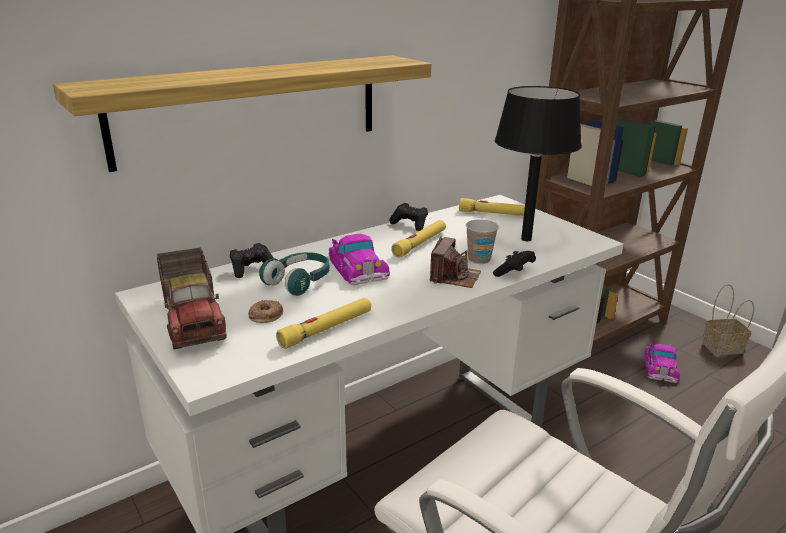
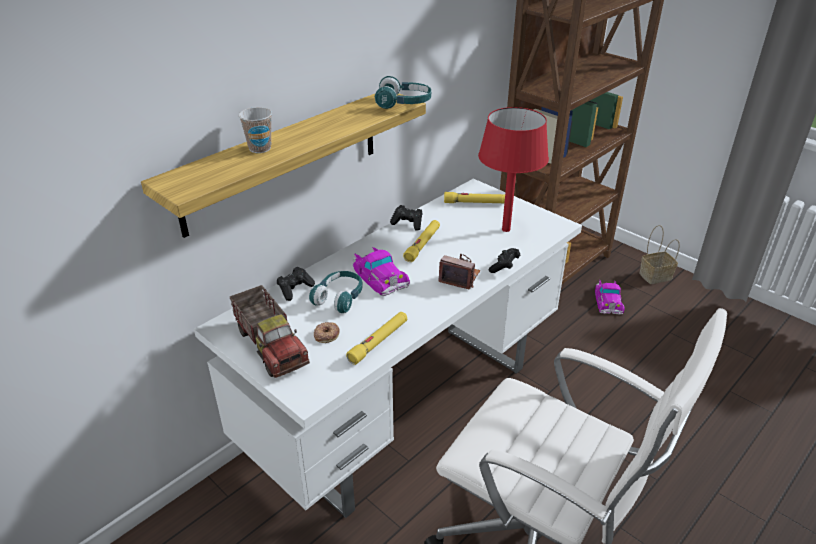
camera: 10 degrees left, 10 degrees up
camera [430,237,481,288] -> camera turned 75 degrees counterclockwise [438,254,480,289]
cup [466,219,499,264] -> cup moved to [239,107,272,153]
black table lamp [495,86,582,241] -> red table lamp [478,107,549,232]
none -> turquoise headphones [375,76,431,109]

